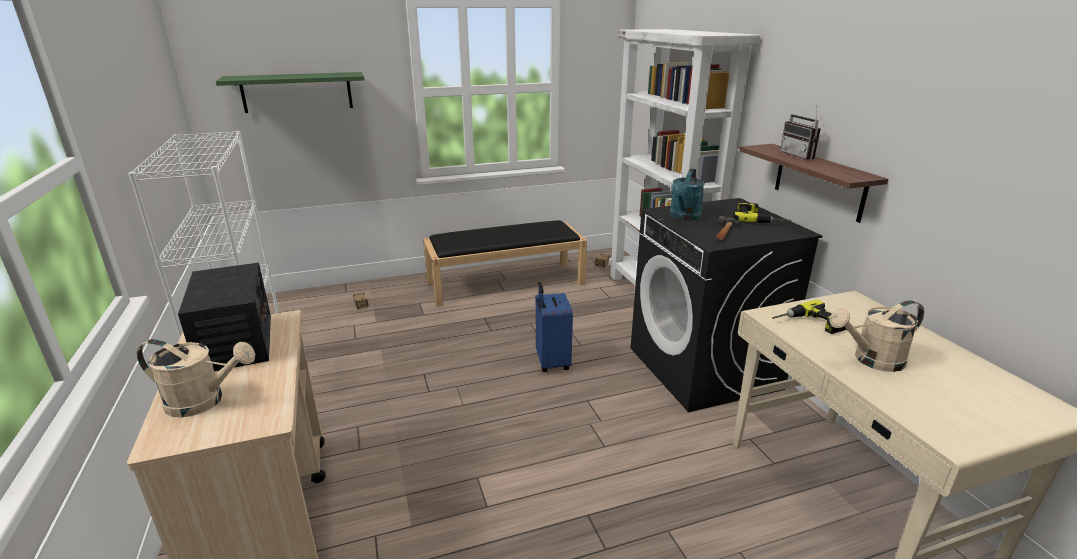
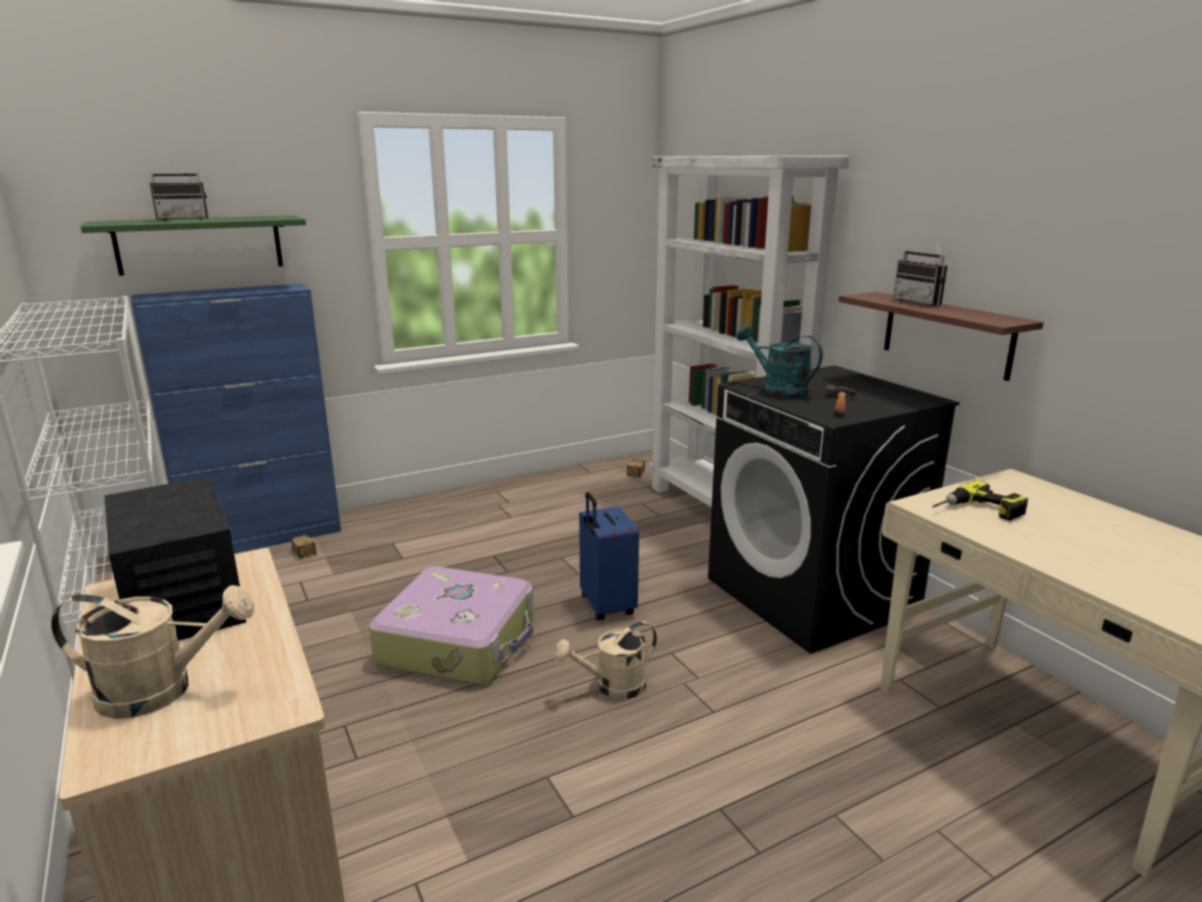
camera: 10 degrees left, 5 degrees down
black bench [423,220,587,307] -> none
turquoise watering can [670,169,705,220] -> turquoise watering can turned 120 degrees clockwise [736,325,823,398]
power drill [732,203,791,223] -> none
beige watering can [829,300,924,372] -> beige watering can moved to [554,621,657,699]
none -> blue cabinet [131,283,341,553]
none -> radio [150,161,209,220]
none -> suitcase [369,567,534,685]

